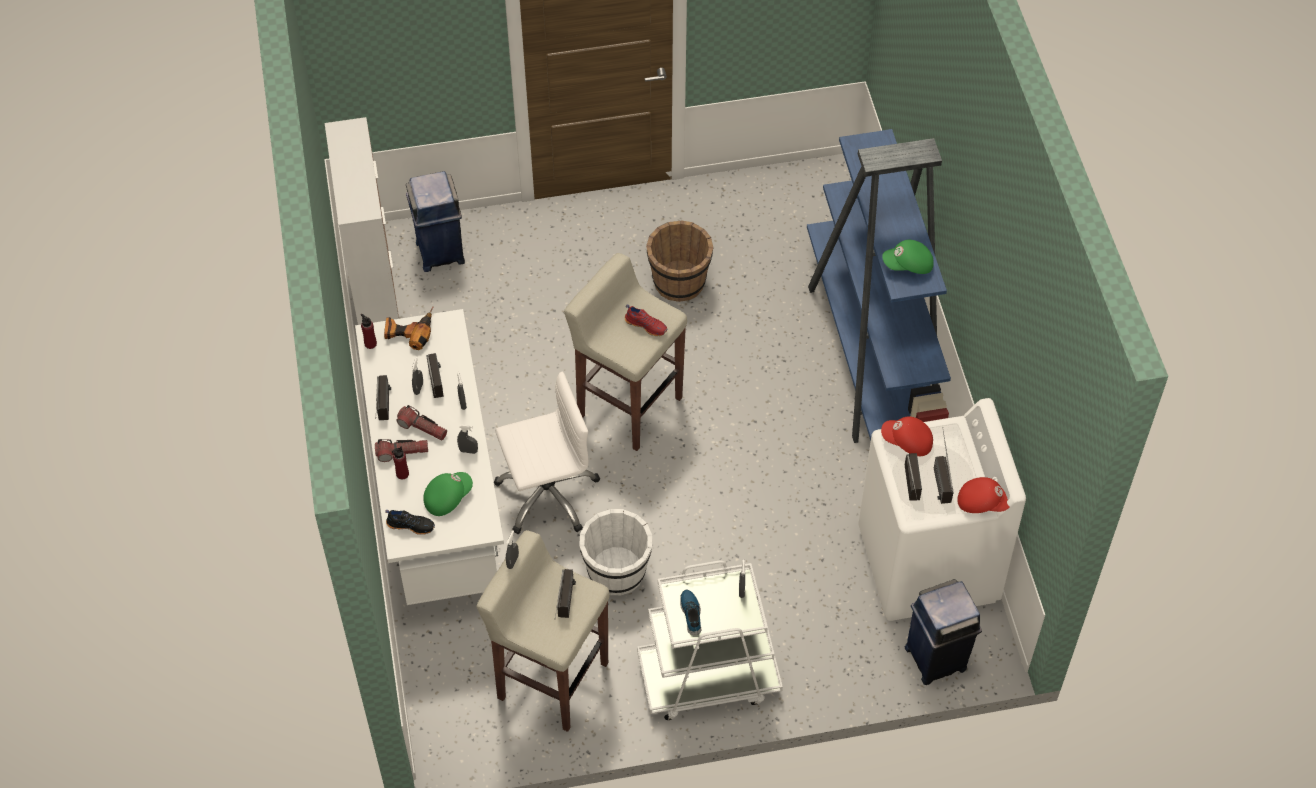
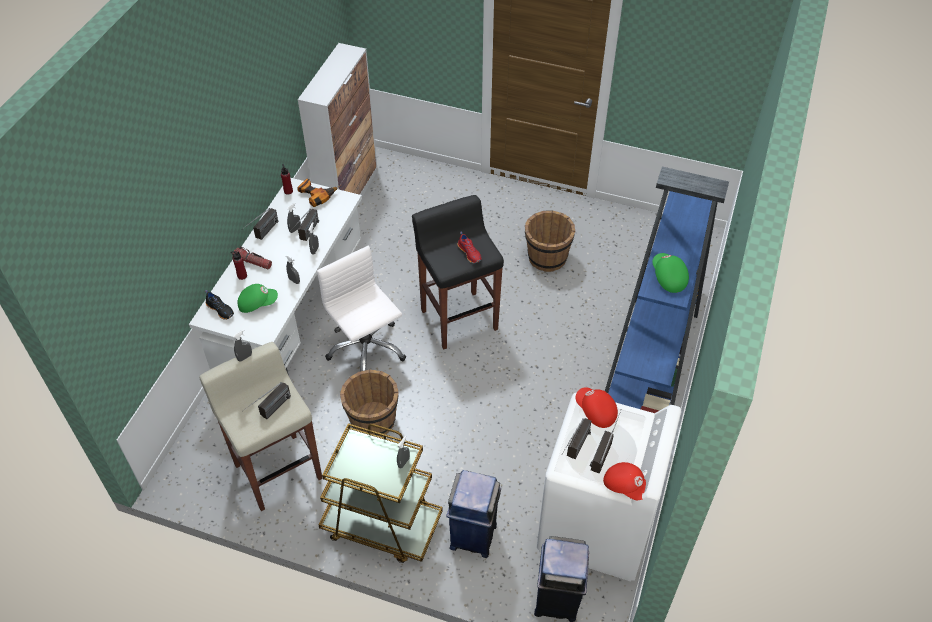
camera: 30 degrees right, 5 degrees down
flashlight [396,405,447,441] -> none
blue trash can [406,171,465,272] -> blue trash can moved to [446,470,501,558]
white office chair [494,371,600,534] -> white office chair turned 135 degrees counterclockwise [317,246,406,371]
beige stool [564,253,687,451] -> black stool [412,195,504,349]
white bucket [579,509,652,595] -> brown bucket [340,369,399,437]
white cart [637,561,783,720] -> brown cart [318,423,443,563]
shoe [680,590,702,635] -> none
green cap [882,240,934,274] -> green cap turned 45 degrees clockwise [652,253,689,293]

